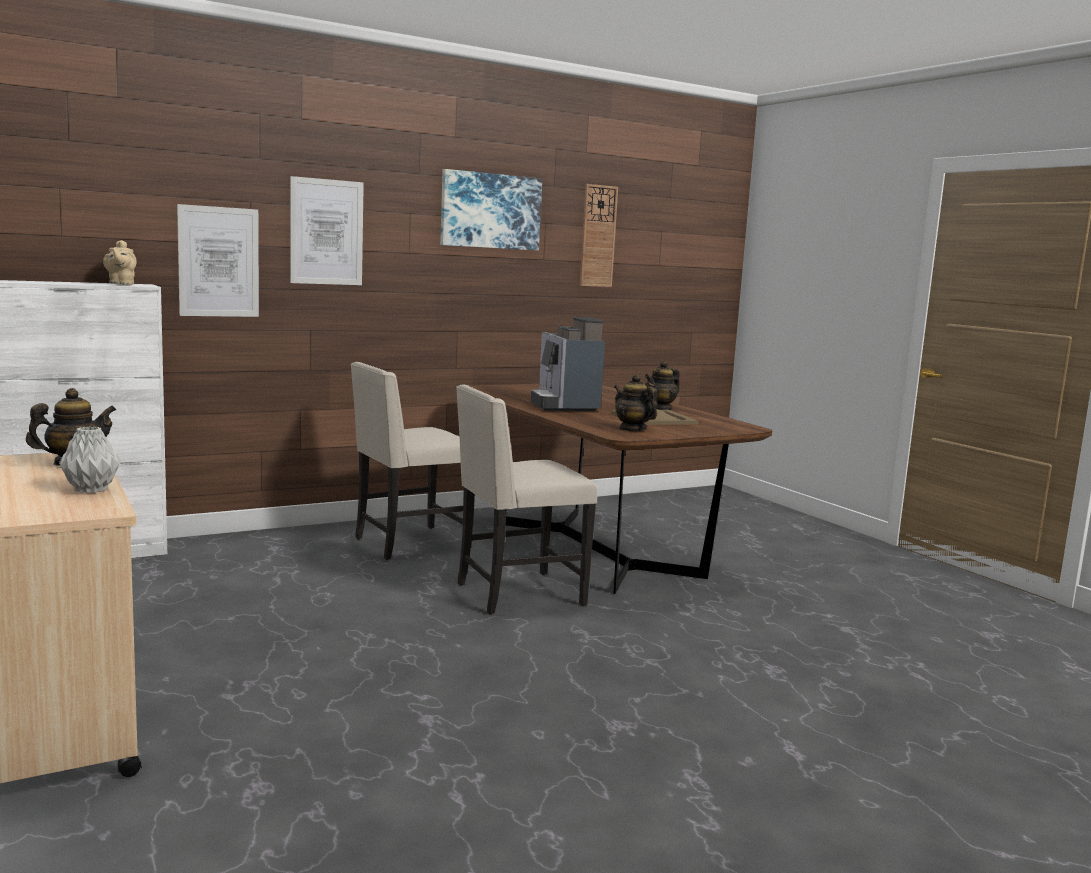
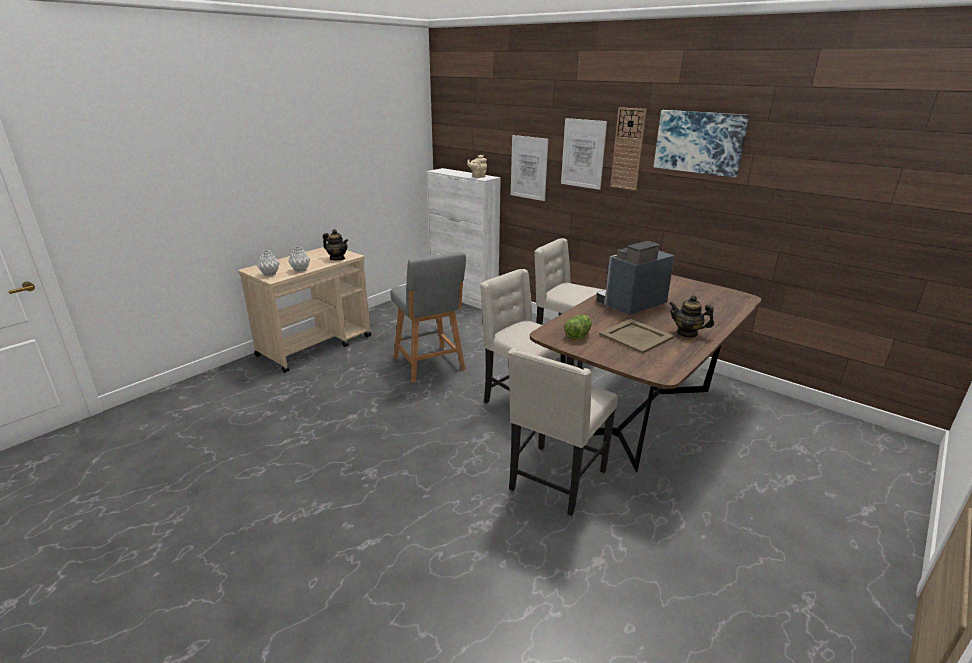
camera: 70 degrees right, 15 degrees up
wall clock [580,184,618,287] -> wall clock moved to [610,107,647,190]
teapot [614,374,658,431] -> lettuce [564,315,592,340]
none -> grey vase [257,250,280,276]
none -> grey stool [391,251,466,383]
none -> beige chair [508,348,618,516]

